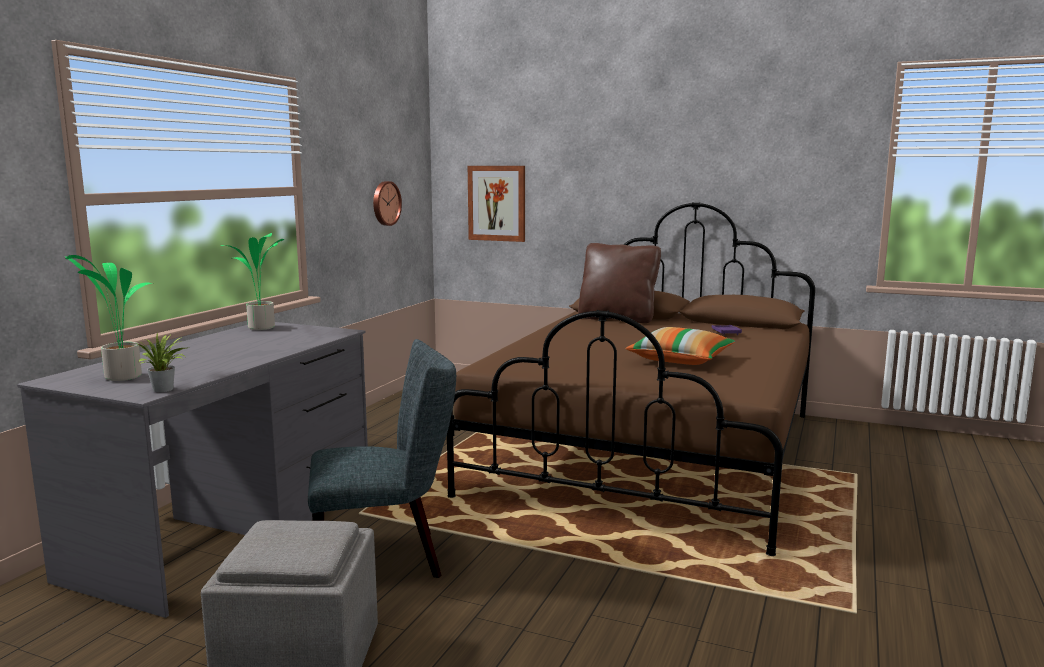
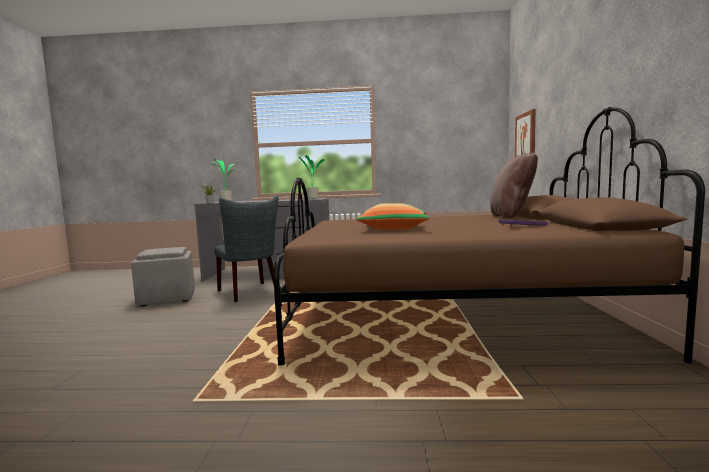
camera: 70 degrees right, 5 degrees down
wall clock [373,181,402,226] -> none

